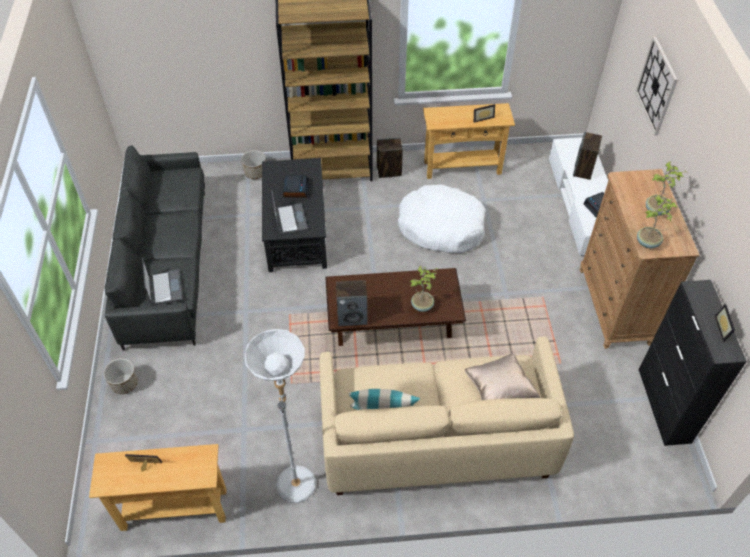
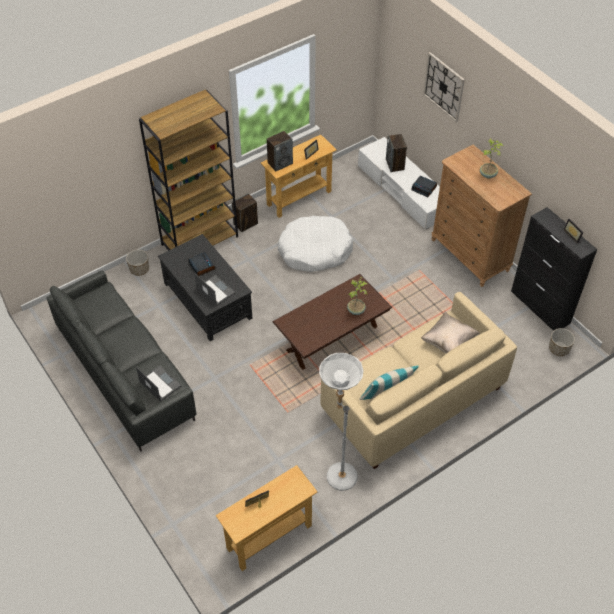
camera: 30 degrees left, 0 degrees up
planter [103,358,138,394] -> planter moved to [549,328,575,356]
speaker [336,280,368,326] -> speaker moved to [267,131,293,172]
potted plant [637,194,678,248] -> none

